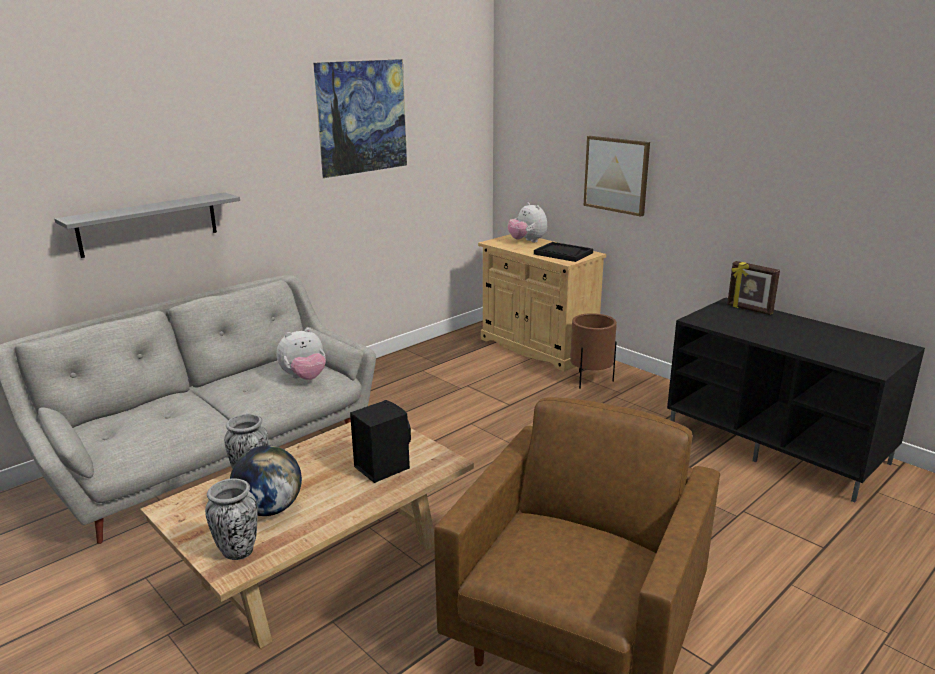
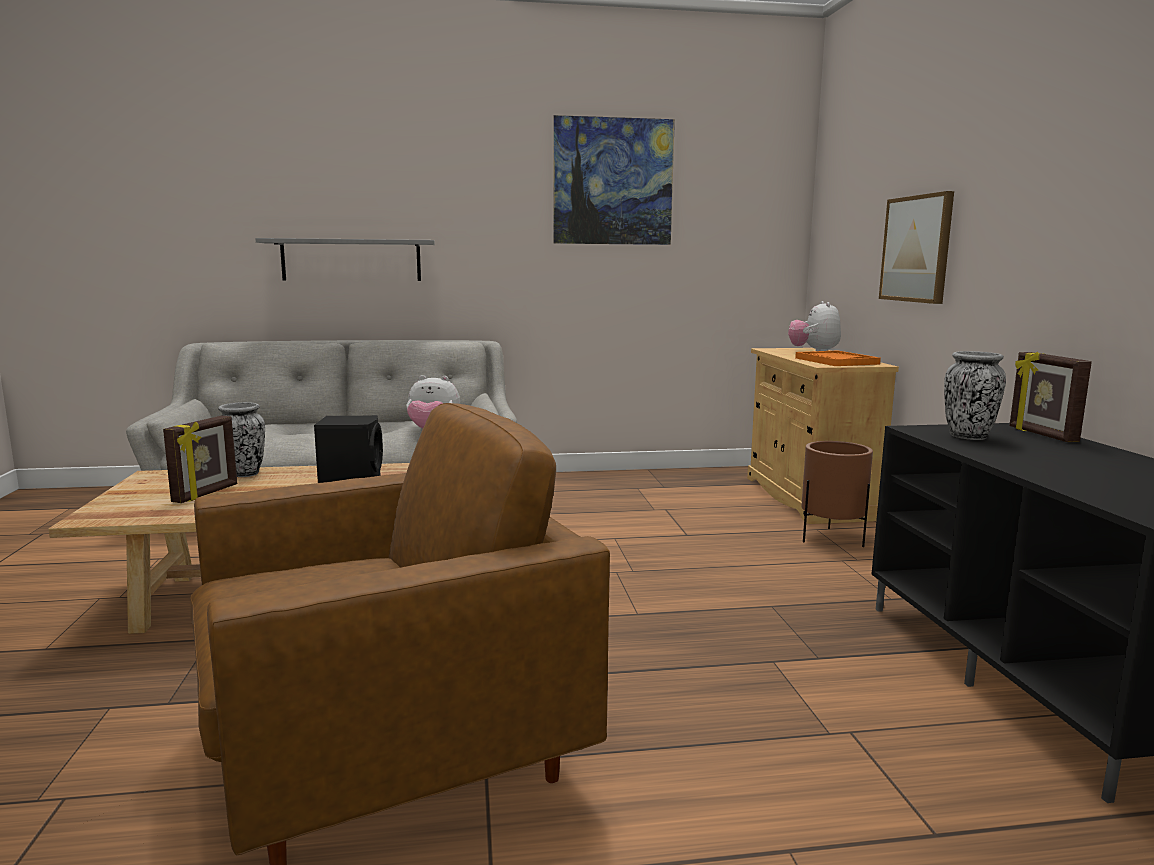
camera: 35 degrees right, 10 degrees down
vase [205,479,258,560] -> vase moved to [944,351,1006,440]
globe [230,445,302,516] -> picture frame [163,416,237,503]
black tray [534,242,593,262] -> orange tray [795,350,881,366]

